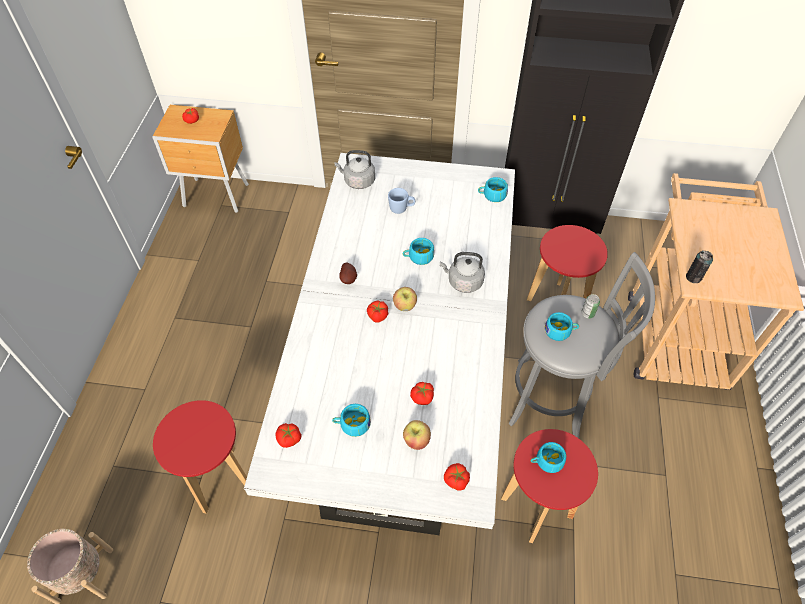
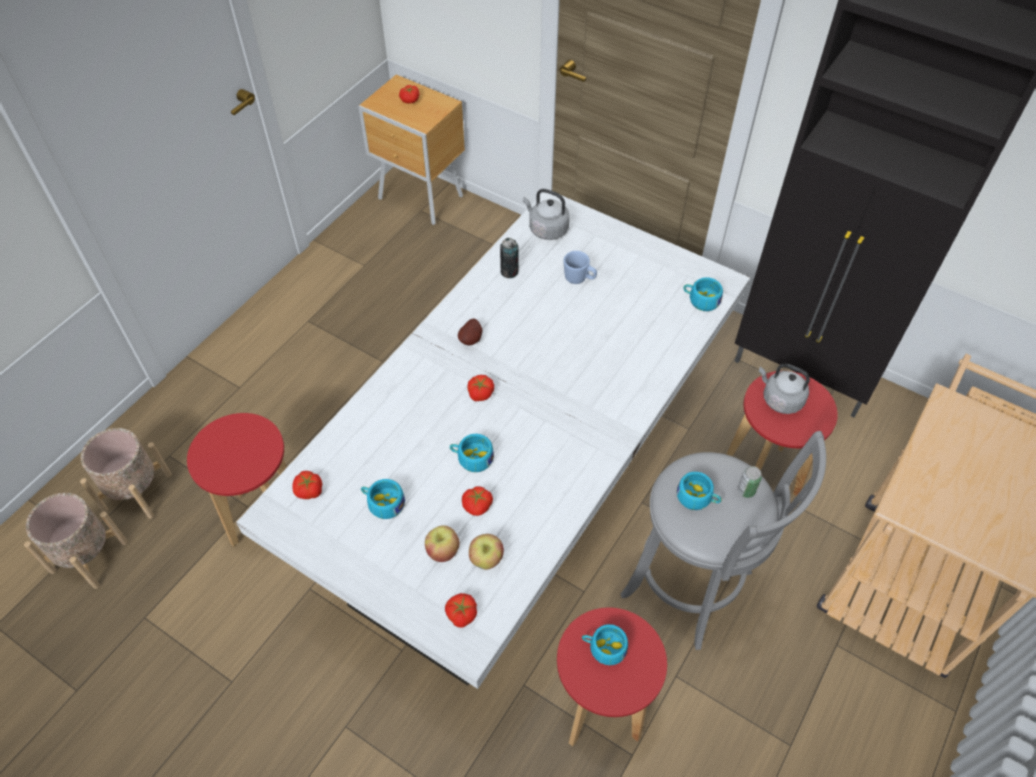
camera: 25 degrees right, 0 degrees up
apple [393,287,417,311] -> apple moved to [469,534,504,570]
turquoise cup [403,238,434,265] -> turquoise cup moved to [450,434,494,472]
grey kettle [440,252,485,293] -> grey kettle moved to [759,364,810,414]
can [686,250,713,283] -> can moved to [500,238,519,278]
none -> beige planter [80,428,172,519]

